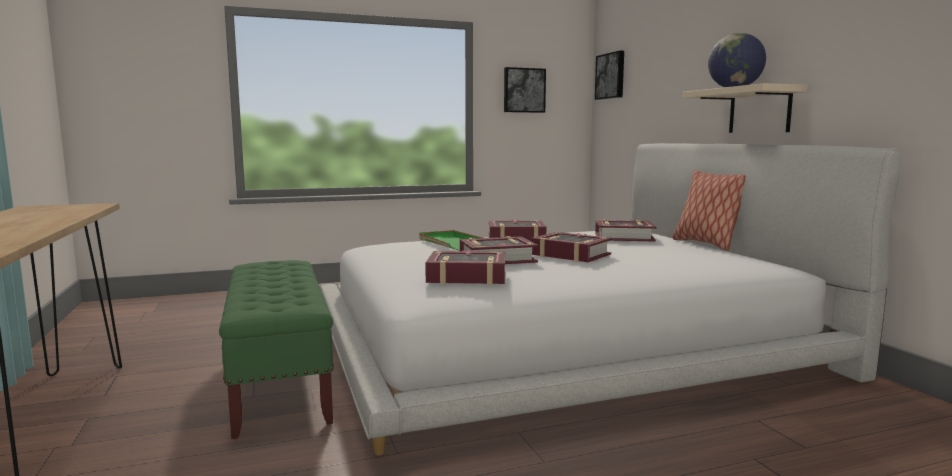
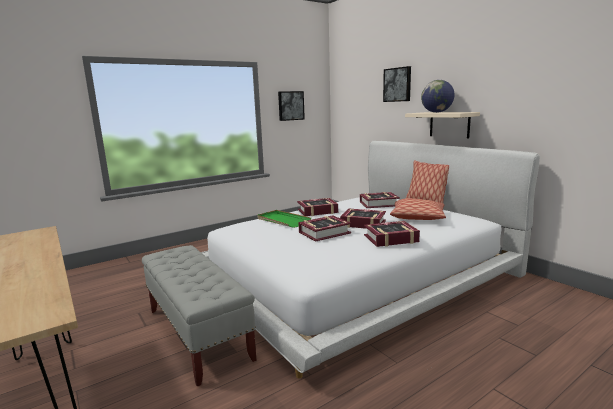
camera: 15 degrees left, 5 degrees up
green bench [219,260,334,439] -> grey bench [142,245,256,386]
book [425,250,506,285] -> book moved to [364,221,420,247]
picture [595,50,624,100] -> picture moved to [383,66,411,102]
none -> pillow [390,198,446,220]

